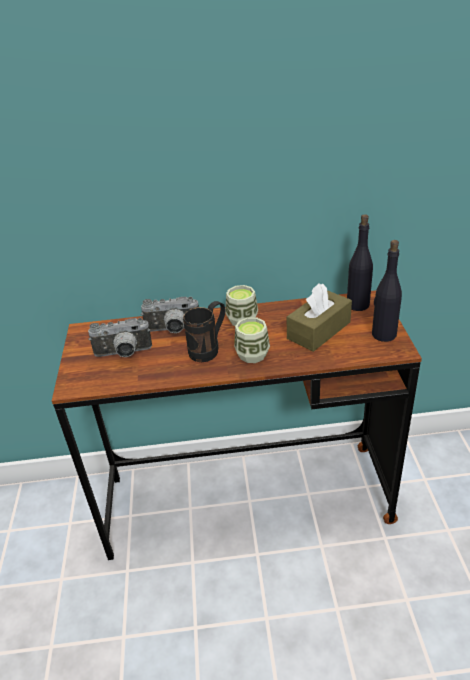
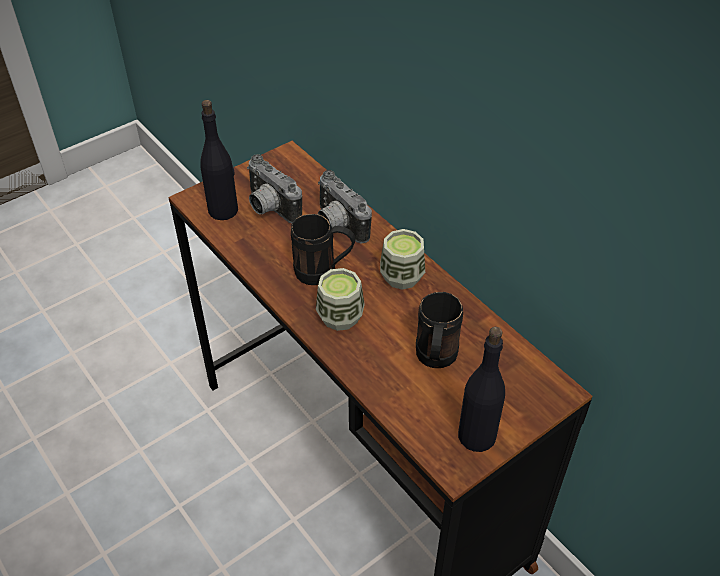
camera: 55 degrees right, 10 degrees up
brown tissue box [287,284,352,352] -> black mug [416,292,463,368]
black bottle [347,214,373,311] -> black bottle moved to [200,100,238,220]

